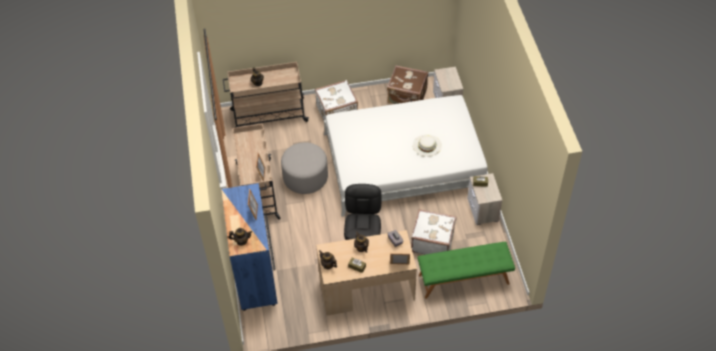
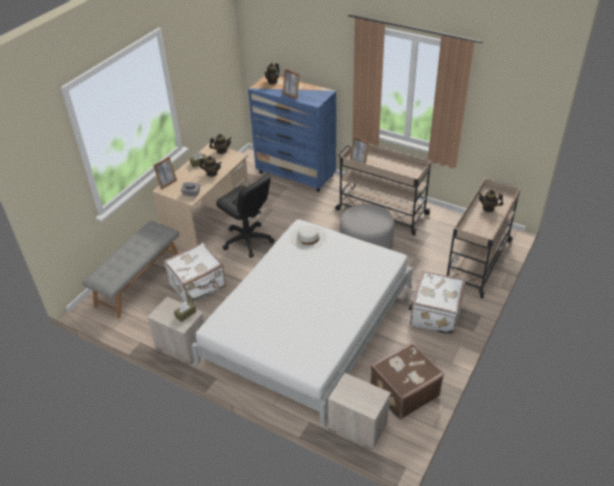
camera: 130 degrees right, 10 degrees down
white hat [413,134,442,157] -> white hat moved to [291,226,326,249]
green bench [417,242,515,299] -> grey bench [82,221,179,319]

